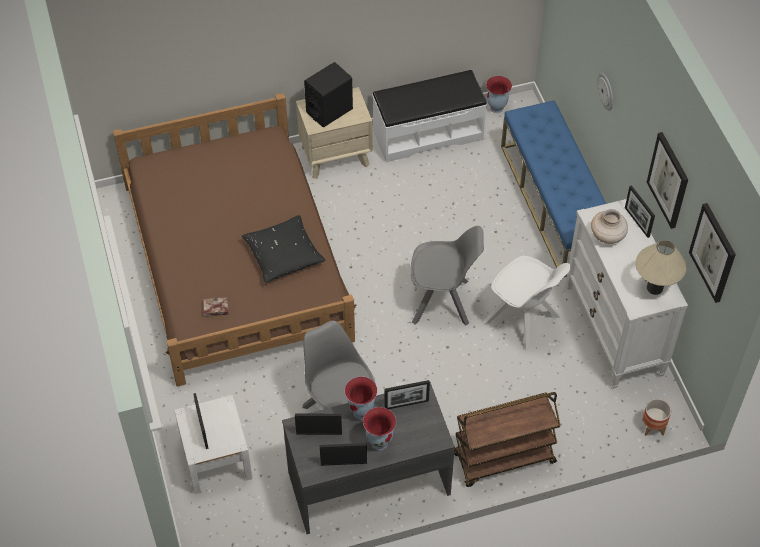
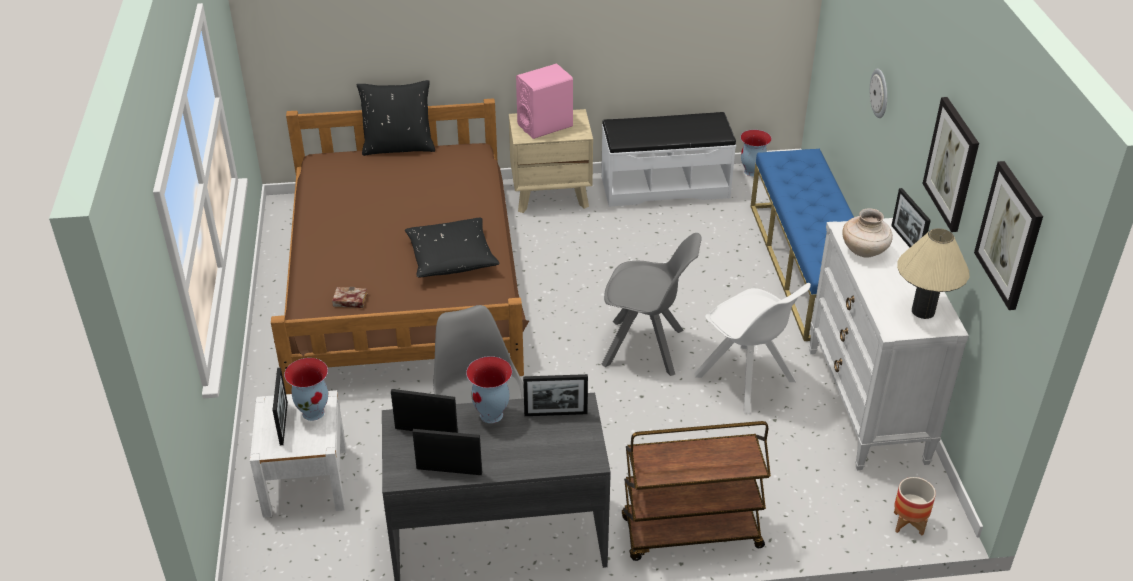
camera: 10 degrees right, 15 degrees down
black speaker [304,62,353,128] -> pink speaker [516,64,573,139]
vase [363,407,396,450] -> vase moved to [284,358,328,421]
none -> black pillow [356,80,435,156]

